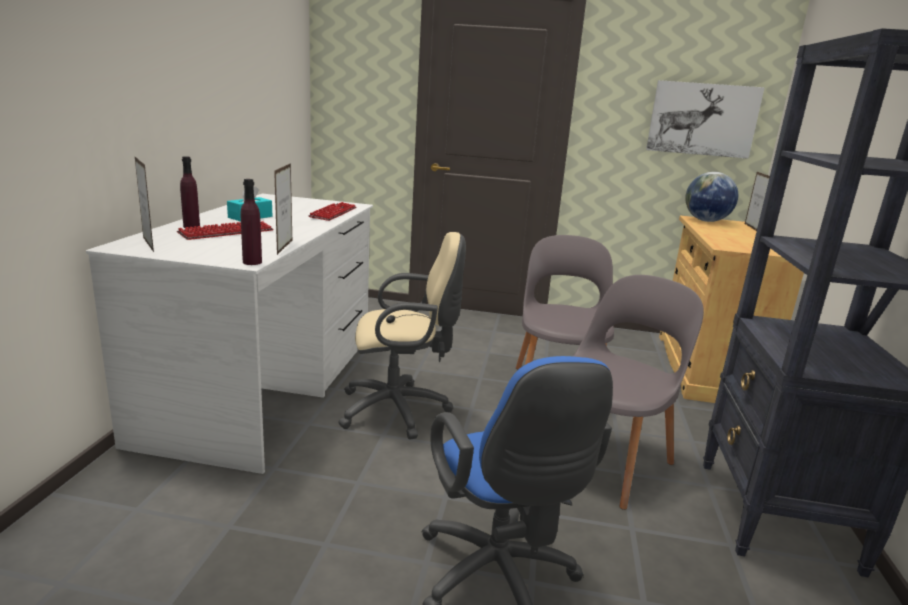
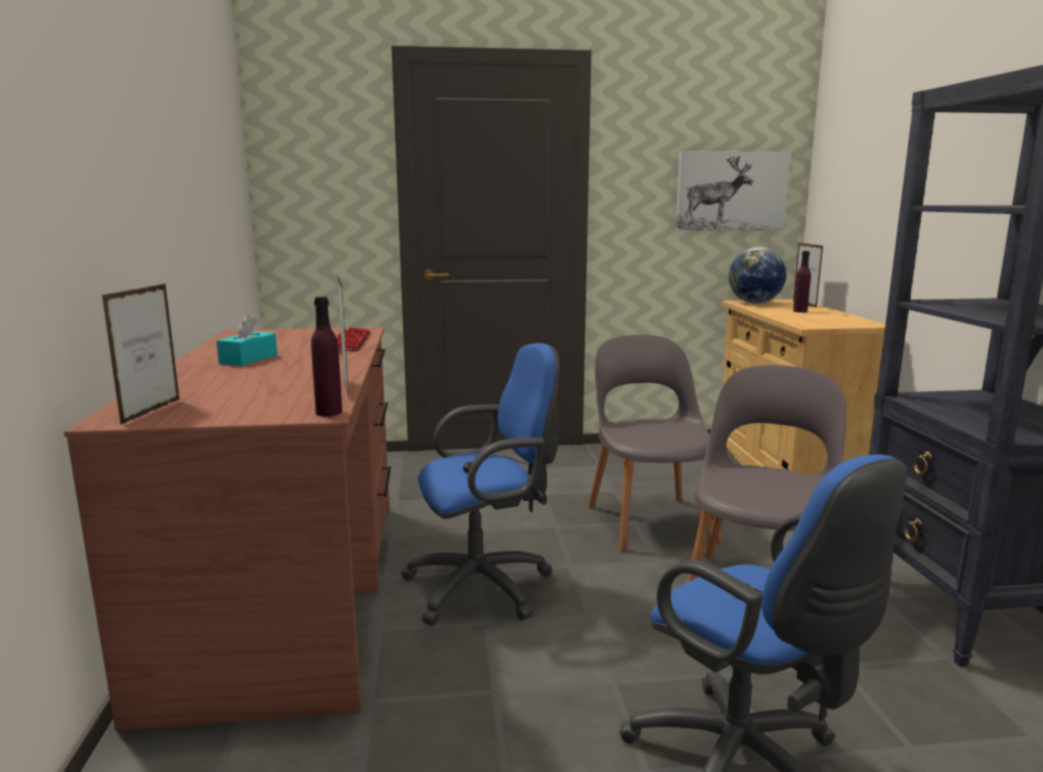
camera: 15 degrees left, 5 degrees down
white desk [86,194,373,474] -> brown desk [64,327,391,731]
picture frame [135,157,154,252] -> picture frame turned 60 degrees clockwise [102,283,180,425]
keyboard [177,221,274,240] -> none
purple bottle [180,156,200,228] -> purple bottle moved to [793,251,811,313]
beige office chair [338,232,466,440] -> blue office chair [401,343,560,626]

